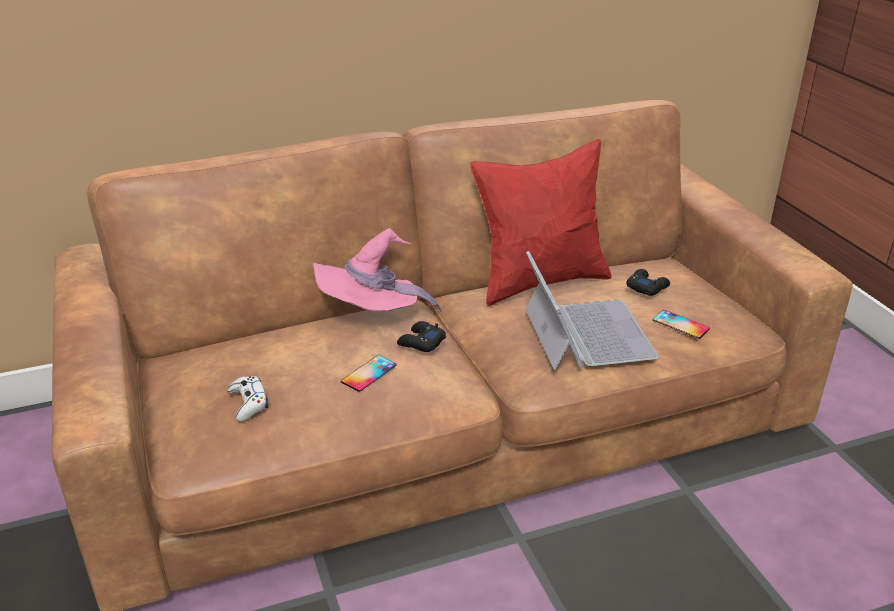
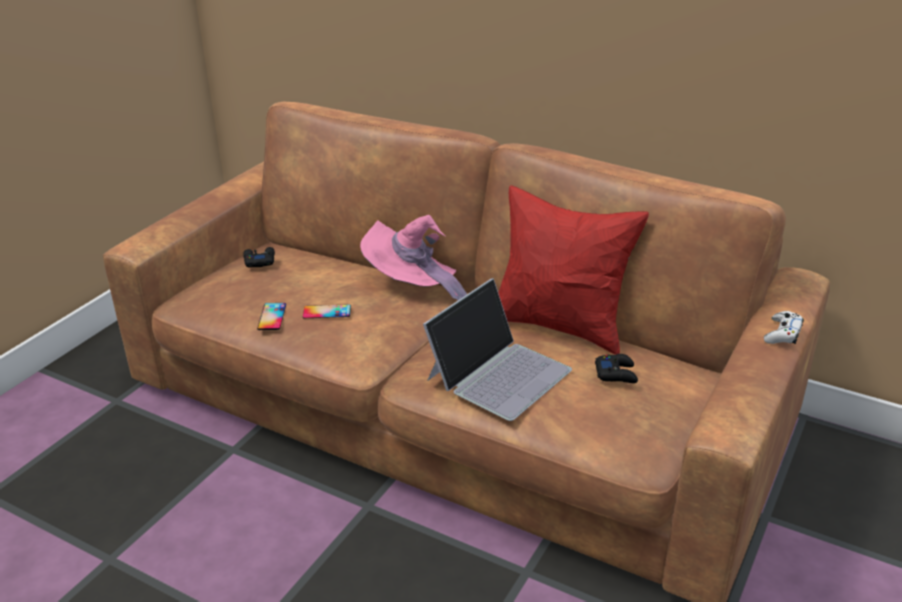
camera: 50 degrees right, 0 degrees up
white game controller [227,376,268,421] -> white game controller moved to [764,311,804,344]
black game controller [397,321,446,352] -> black game controller moved to [243,247,275,267]
phone [653,310,710,339] -> phone moved to [257,303,286,330]

